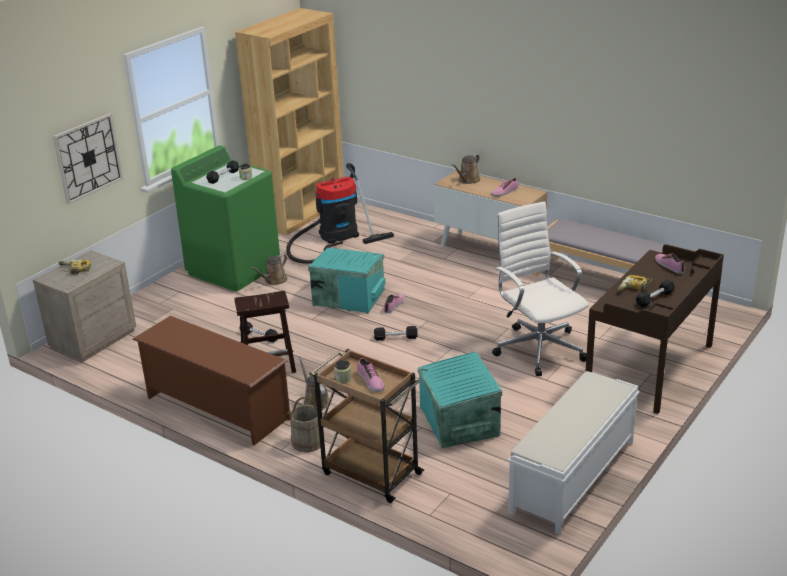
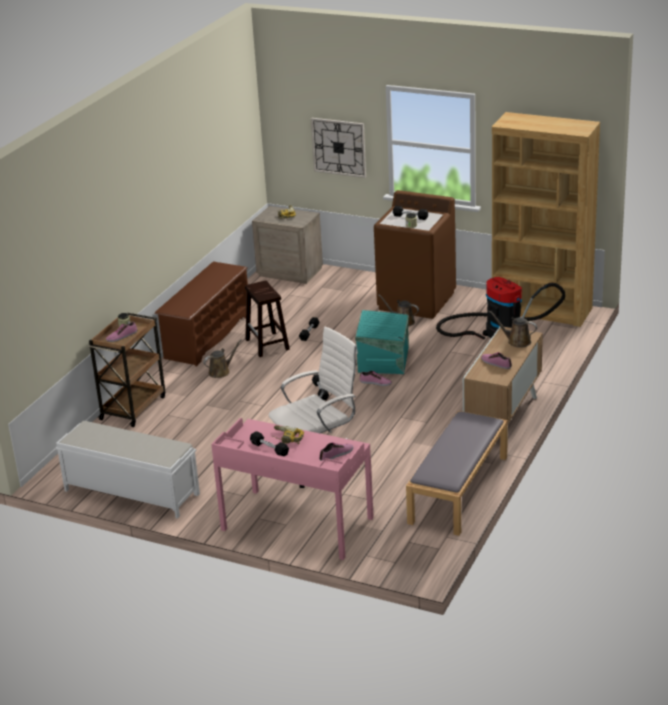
camera: 80 degrees right, 0 degrees up
green washing machine [171,146,280,292] -> brown washing machine [374,190,456,319]
beige bucket [287,397,323,452] -> none
turquoise storage box [418,352,502,448] -> none
brown desk [585,244,724,414] -> pink desk [211,418,374,560]

